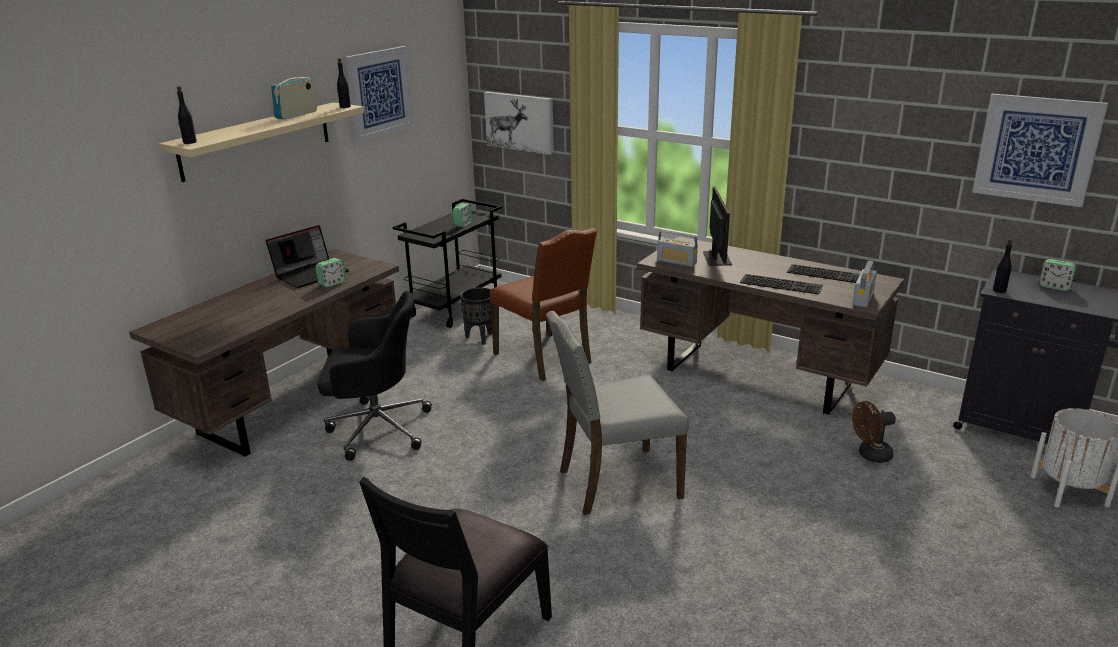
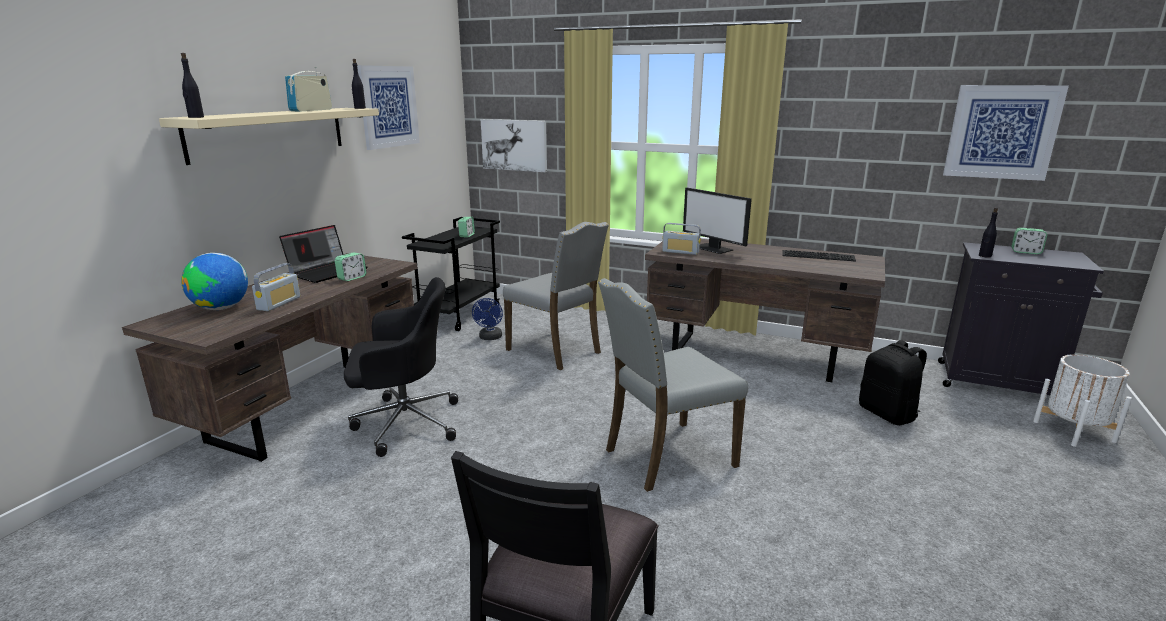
camera: 10 degrees left, 5 degrees down
black planter [460,288,492,345] -> blue fan [472,298,503,340]
brown chair [489,228,597,381] -> grey chair [503,222,609,370]
monitor [703,186,732,266] -> monitor turned 150 degrees clockwise [683,187,752,254]
keyboard [740,274,823,295] -> none
brown fan [852,401,896,463] -> black backpack [859,340,927,425]
radio [853,261,877,307] -> radio moved to [252,263,300,311]
none -> globe [181,253,248,310]

